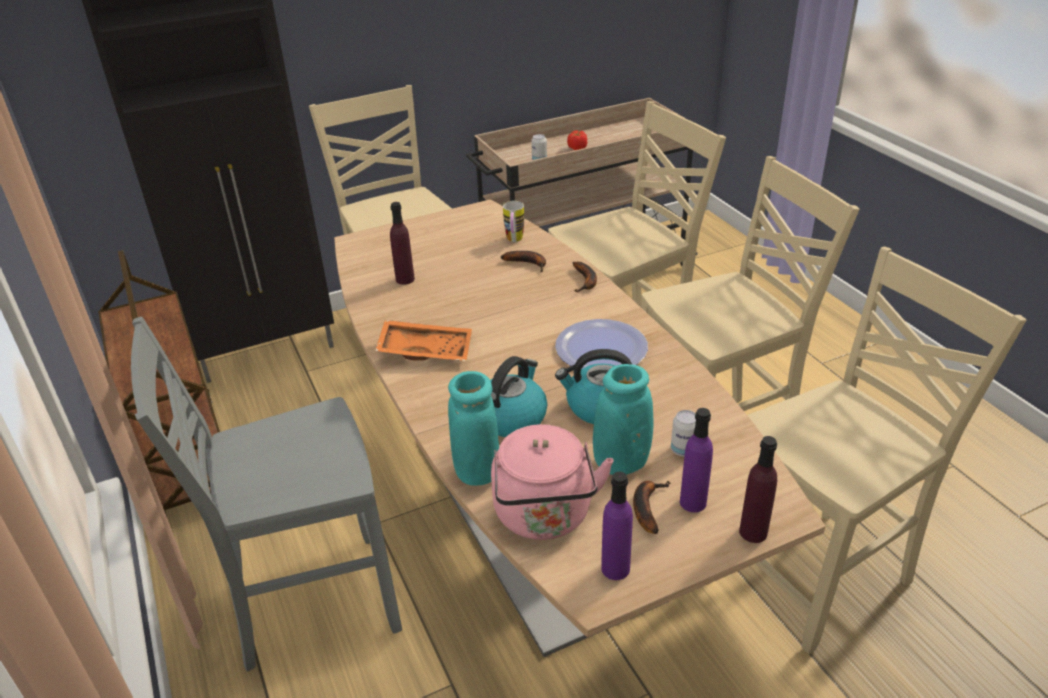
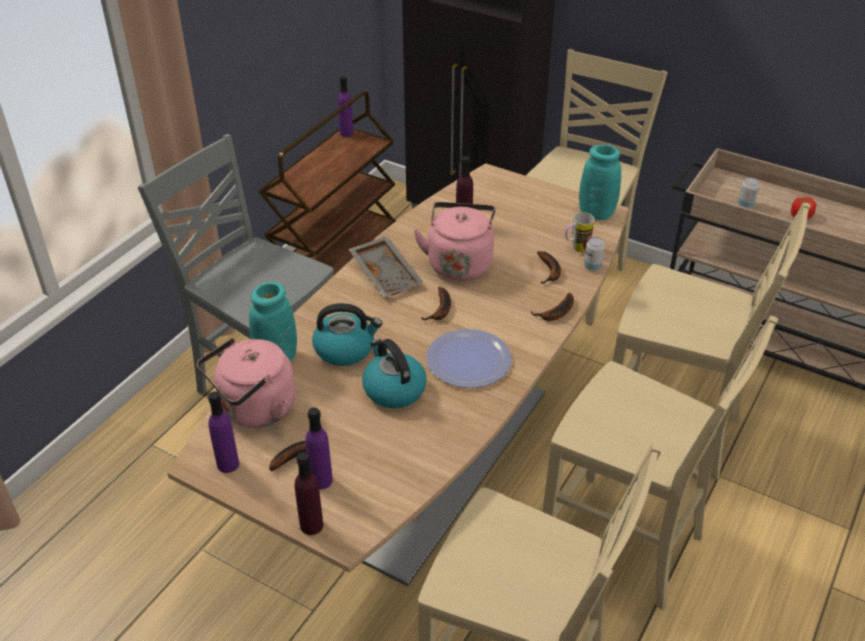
camera: 55 degrees right, 5 degrees up
orange tray [375,320,472,361] -> grey tray [348,236,423,297]
turquoise vase [593,364,654,475] -> turquoise vase moved to [579,145,621,220]
can [671,410,696,457] -> can moved to [584,237,605,271]
none -> purple bottle [338,76,354,137]
none -> pink kettle [413,202,495,281]
none -> banana [421,287,451,321]

